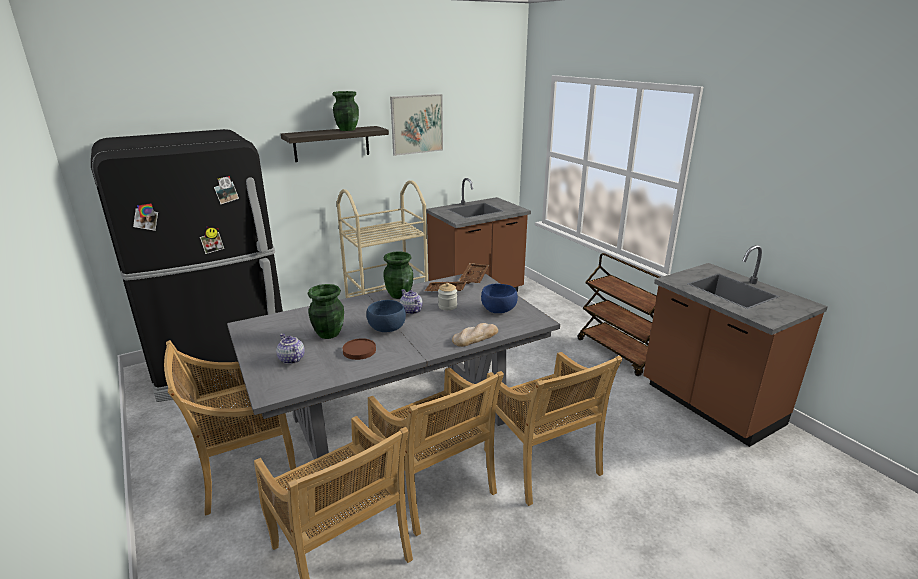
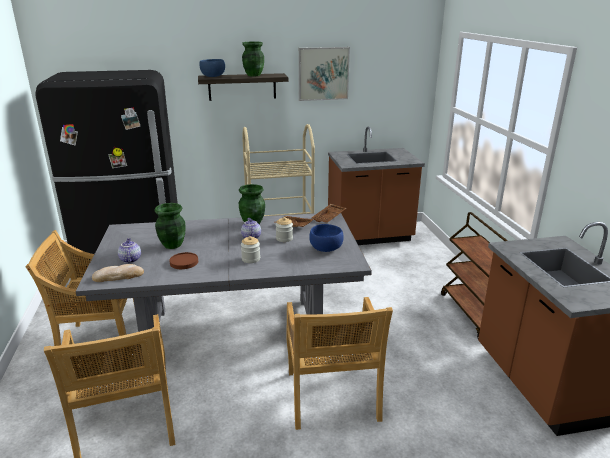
camera: 20 degrees right, 0 degrees up
blue bowl [366,300,406,332] -> blue bowl moved to [199,59,225,77]
beige chair [368,367,504,536] -> none
bread [452,323,498,347] -> bread moved to [92,264,144,282]
none -> jar [241,236,260,263]

